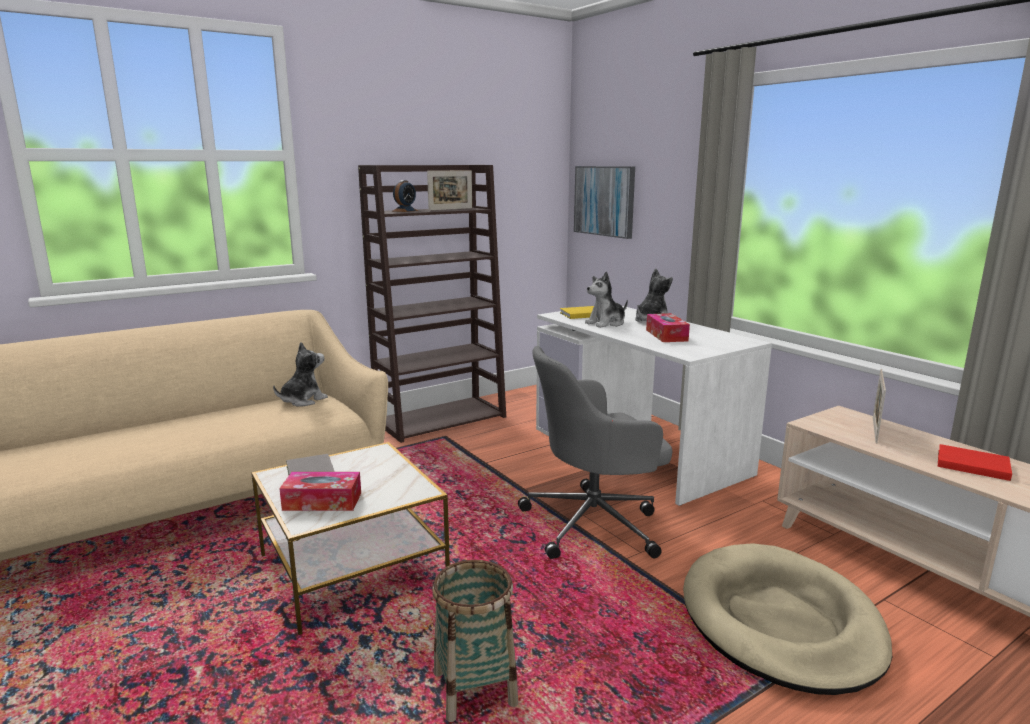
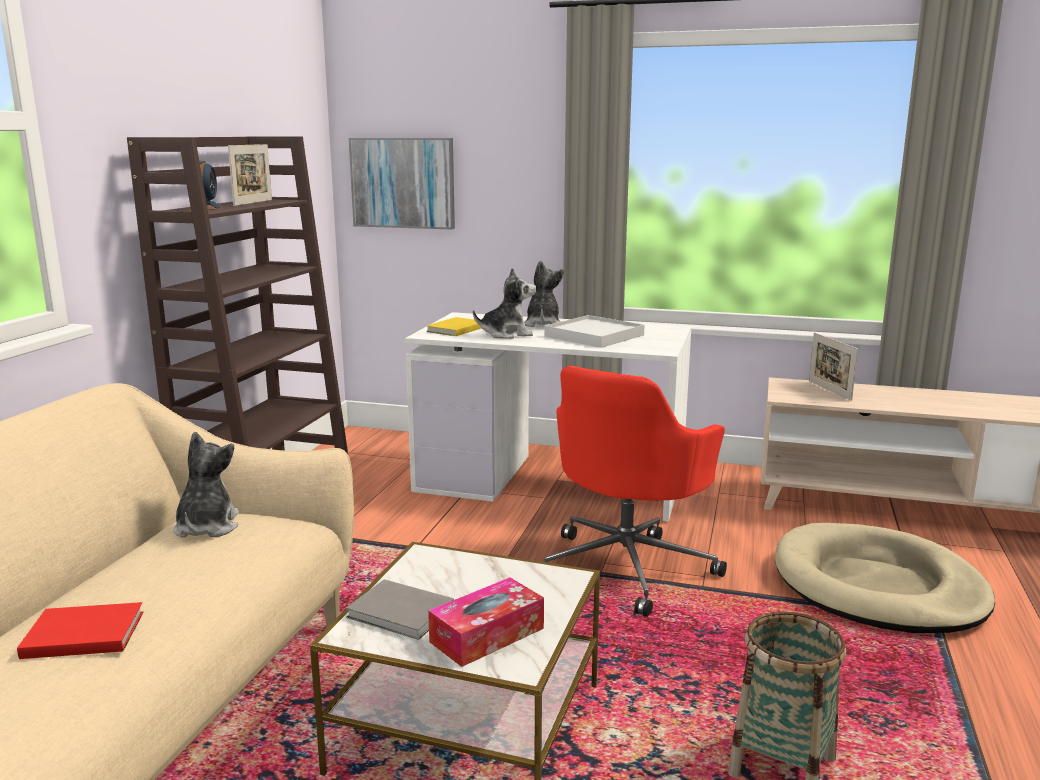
camera: 40 degrees left, 0 degrees up
grey office chair [518,346,672,559] -> red office chair [544,366,727,617]
plush toy [585,272,628,328] -> plush toy turned 120 degrees counterclockwise [473,268,536,339]
tissue box [646,313,690,342] -> white tray [544,315,645,348]
red book [938,444,1012,481] -> red book moved to [17,602,144,659]

